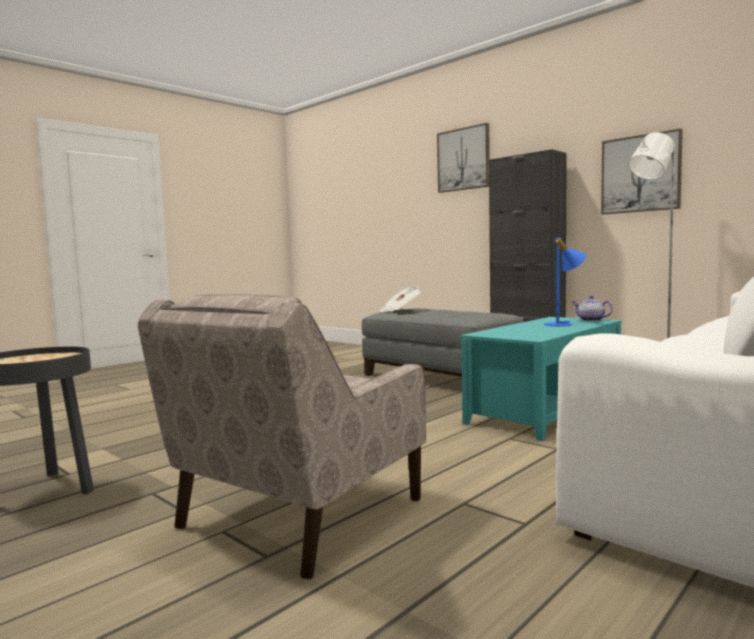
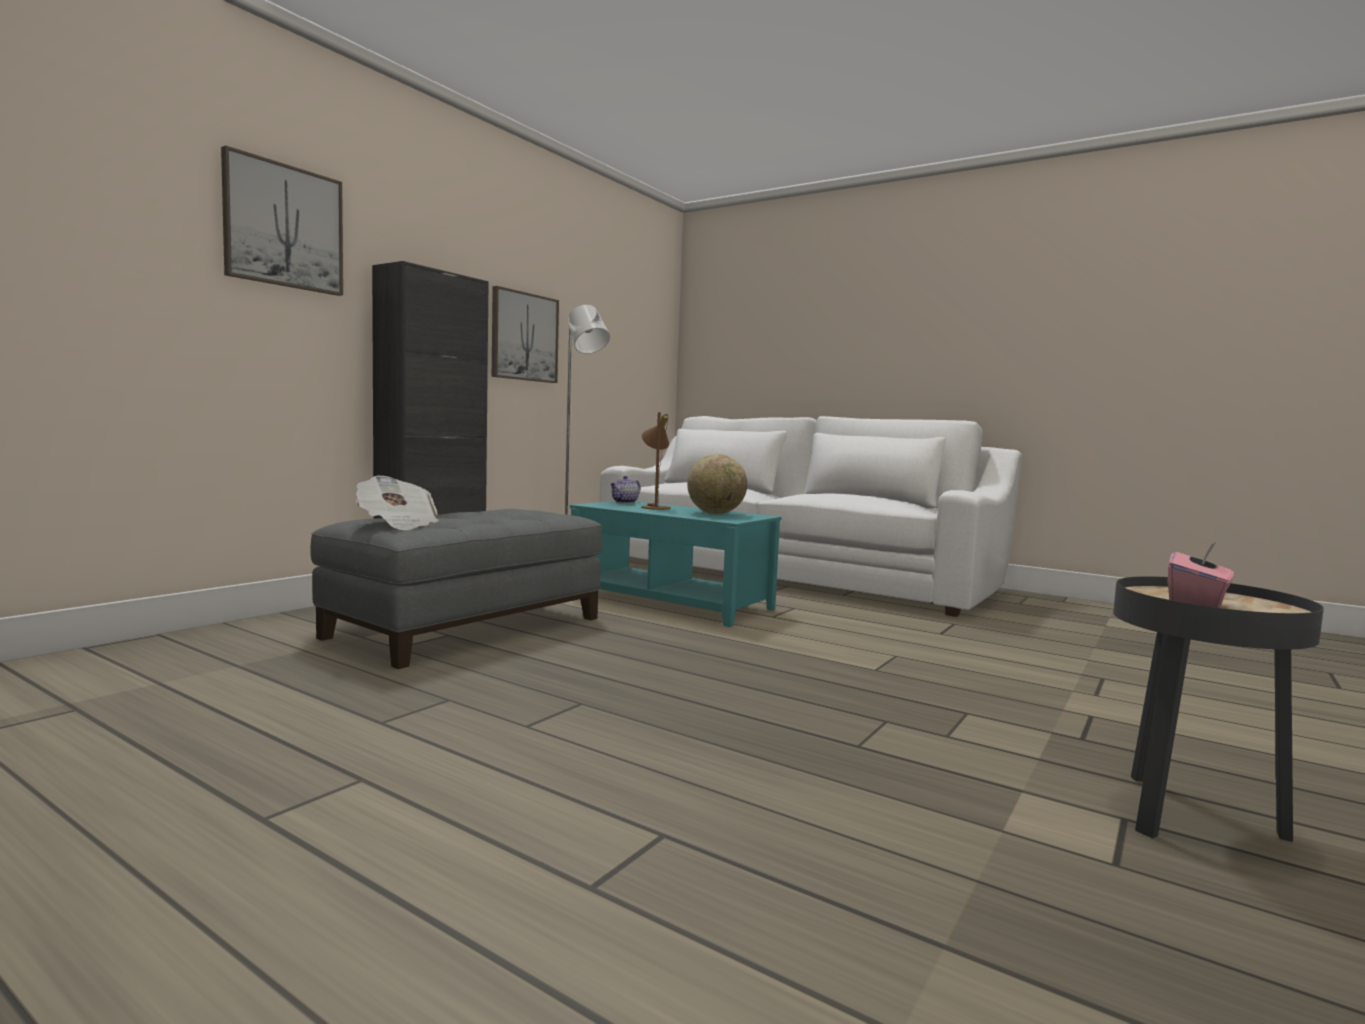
camera: 100 degrees left, 0 degrees up
beige armchair [138,294,426,579] -> none
blue table lamp [544,237,586,326] -> brown table lamp [641,412,671,510]
none -> globe [687,454,747,514]
none -> pink tissue box [1168,541,1234,608]

